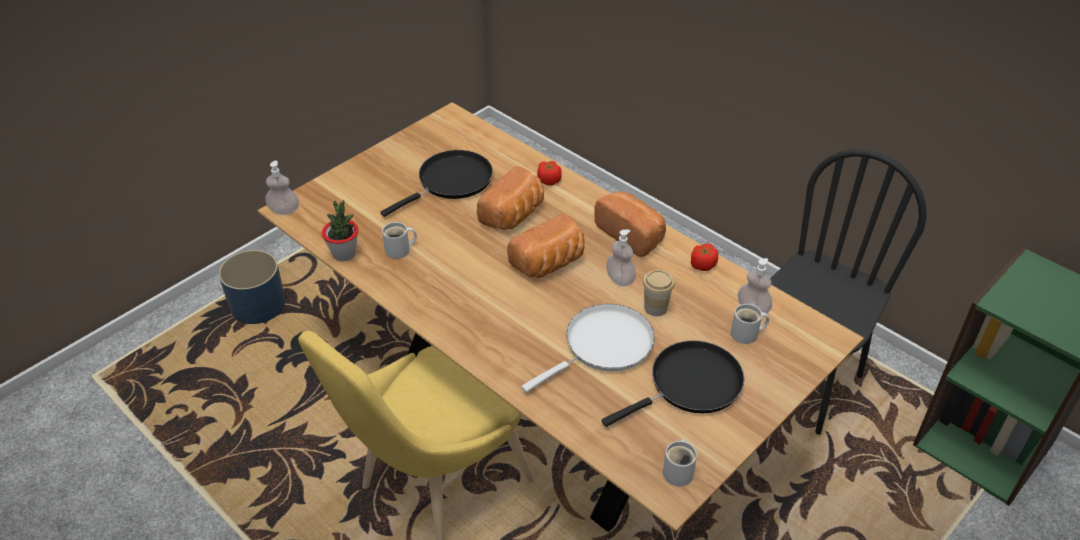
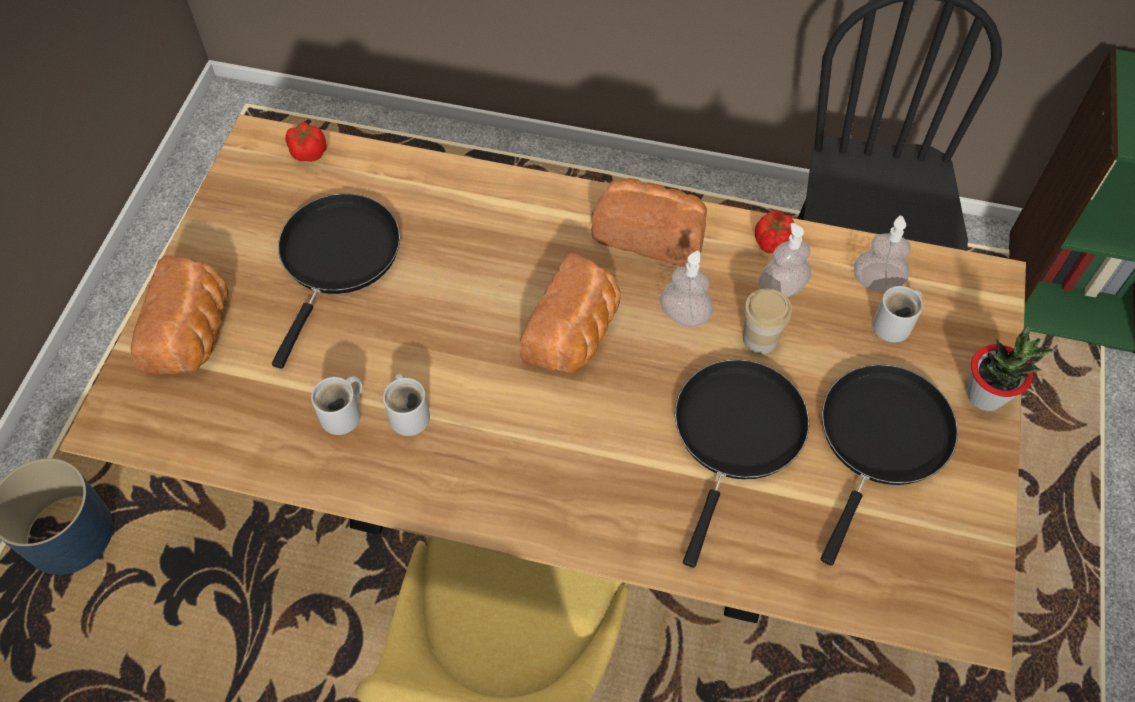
camera: 30 degrees left, 15 degrees up
soap dispenser [265,161,299,215] -> soap dispenser moved to [758,223,811,298]
potted plant [322,200,359,261] -> potted plant moved to [967,326,1053,411]
bread [477,166,544,230] -> bread moved to [131,255,228,376]
white frying pan [522,304,655,392] -> black frying pan [675,359,809,568]
tomato [537,161,562,186] -> tomato moved to [285,122,327,162]
white mug [663,439,697,487] -> white mug moved to [383,374,430,436]

